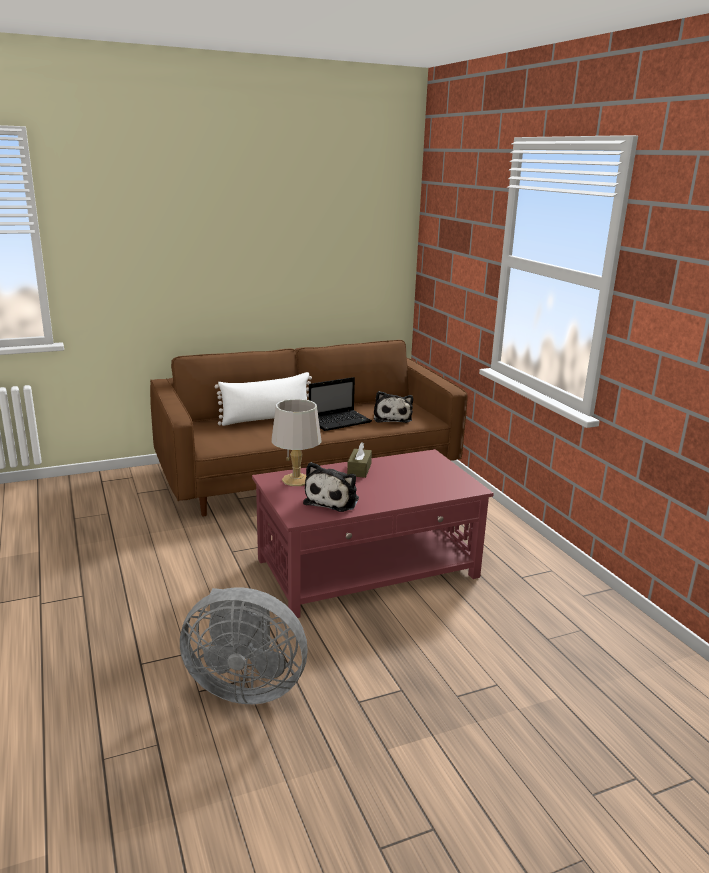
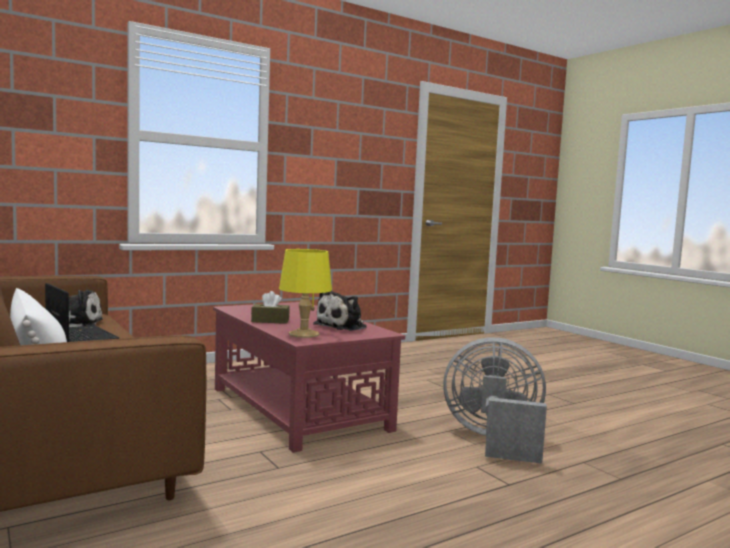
camera: 100 degrees left, 15 degrees down
grey fan [180,587,308,704] -> grey fan turned 75 degrees counterclockwise [443,337,547,464]
grey table lamp [272,399,322,486] -> yellow table lamp [279,249,332,338]
plush toy [303,462,359,512] -> plush toy turned 120 degrees clockwise [313,291,367,331]

